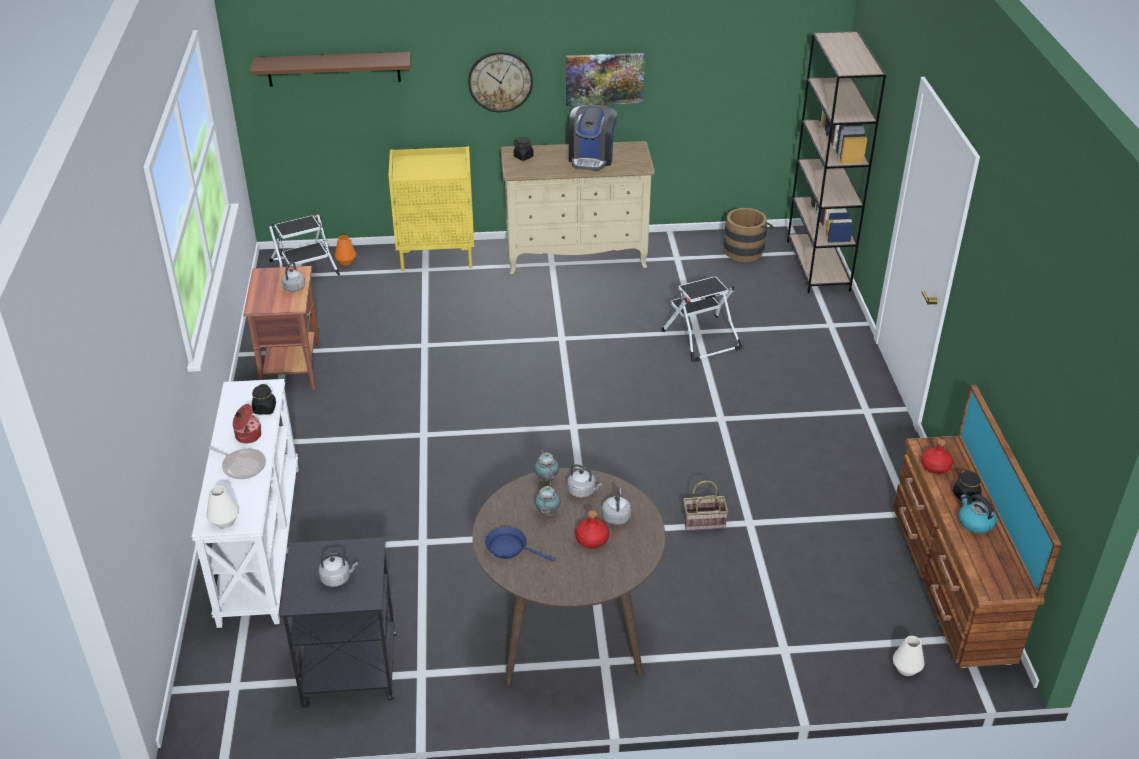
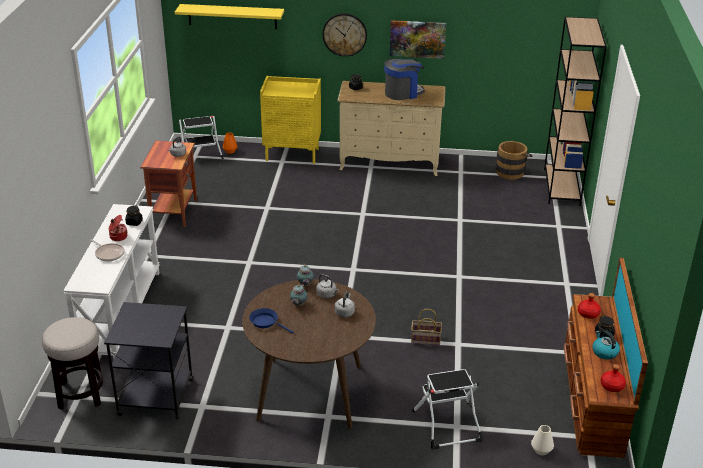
camera: 10 degrees right, 5 degrees down
white vase [206,486,239,528] -> none
brown shelf [250,52,411,87] -> yellow shelf [175,4,284,29]
grey kettle [318,552,358,587] -> none
coffee machine [569,105,617,171] -> coffee machine turned 135 degrees counterclockwise [384,59,425,100]
red bottle [575,510,609,548] -> red bottle moved to [600,364,626,392]
step ladder [661,277,743,362] -> step ladder moved to [412,369,483,450]
none -> stool [42,317,103,410]

